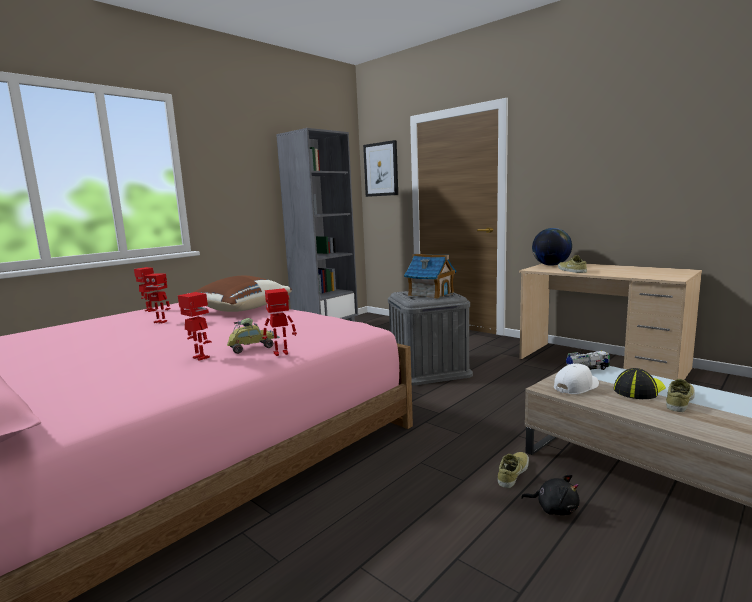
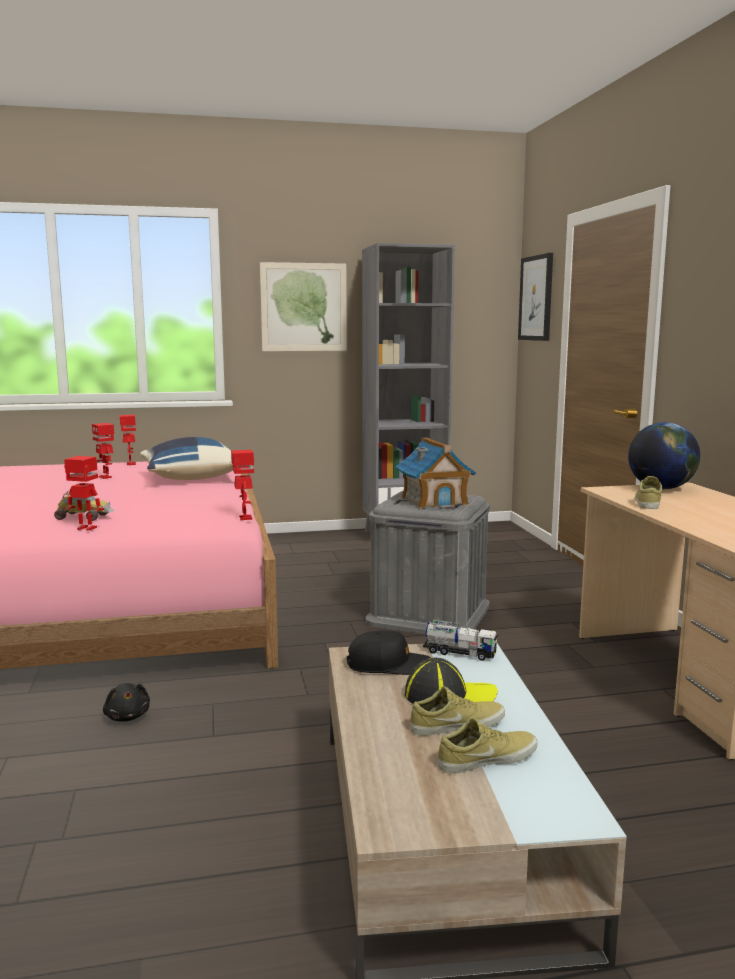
camera: 35 degrees right, 0 degrees up
toy robot [178,292,212,361] -> toy robot moved to [231,450,254,520]
brown pillow [187,276,292,312] -> blue pillow [140,437,233,480]
beige shoe [498,452,529,488] -> beige shoe moved to [437,718,537,773]
black plush toy [521,474,580,515] -> black plush toy moved to [103,683,150,722]
white cap [554,363,599,394] -> black cap [347,630,430,675]
none -> picture [260,262,347,351]

